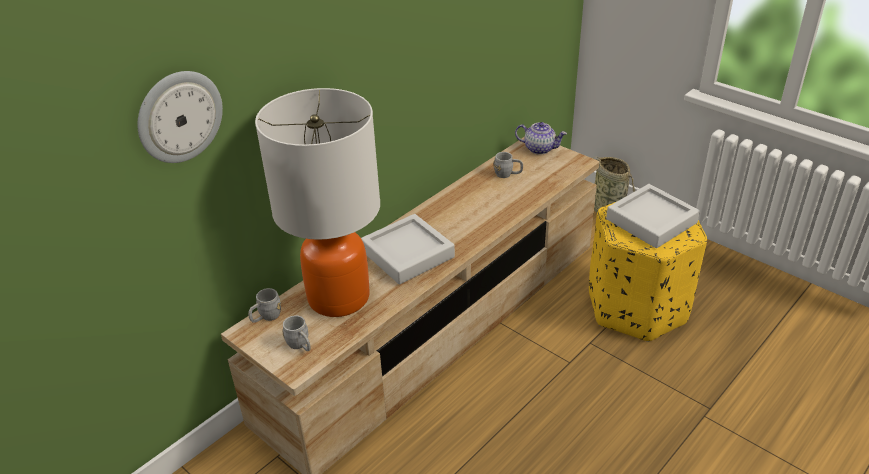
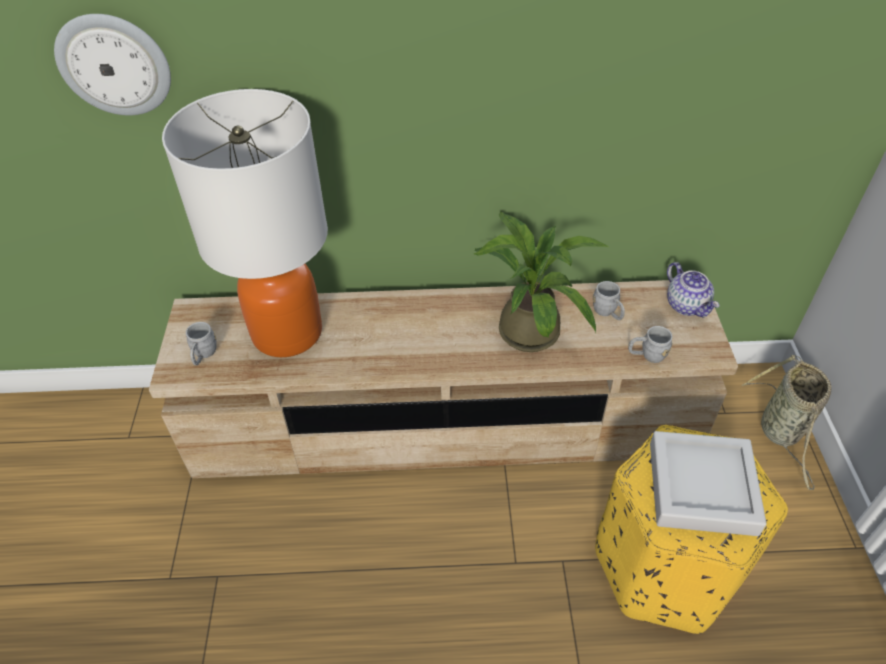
camera: 45 degrees right, 10 degrees up
grey mug [248,288,281,323] -> grey mug moved to [628,326,673,363]
grey tray [361,214,455,285] -> none
none -> potted plant [474,212,608,352]

